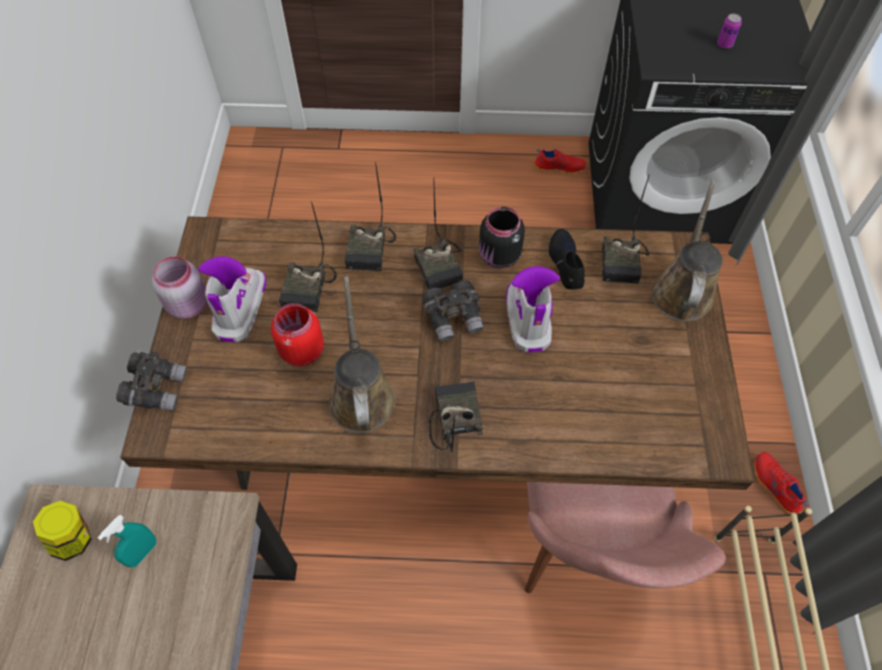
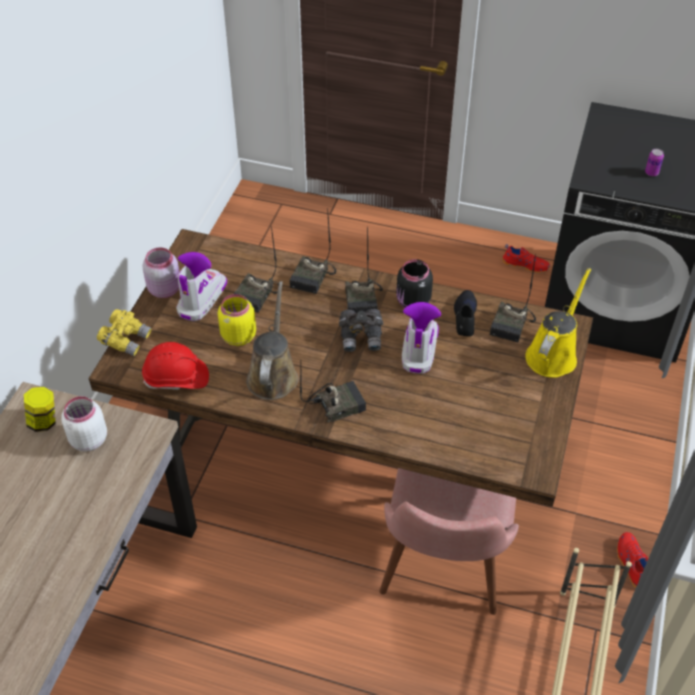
camera: 15 degrees right, 10 degrees down
turquoise spray bottle [97,515,156,567] -> white jar [61,396,107,452]
grey binoculars [116,351,187,411] -> yellow binoculars [97,309,152,356]
red jar [271,303,324,366] -> yellow jar [218,294,256,346]
radio [429,382,483,452] -> radio turned 60 degrees clockwise [300,362,366,423]
brown watering can [651,179,723,322] -> yellow watering can [525,268,591,378]
none -> red hard hat [142,342,209,390]

